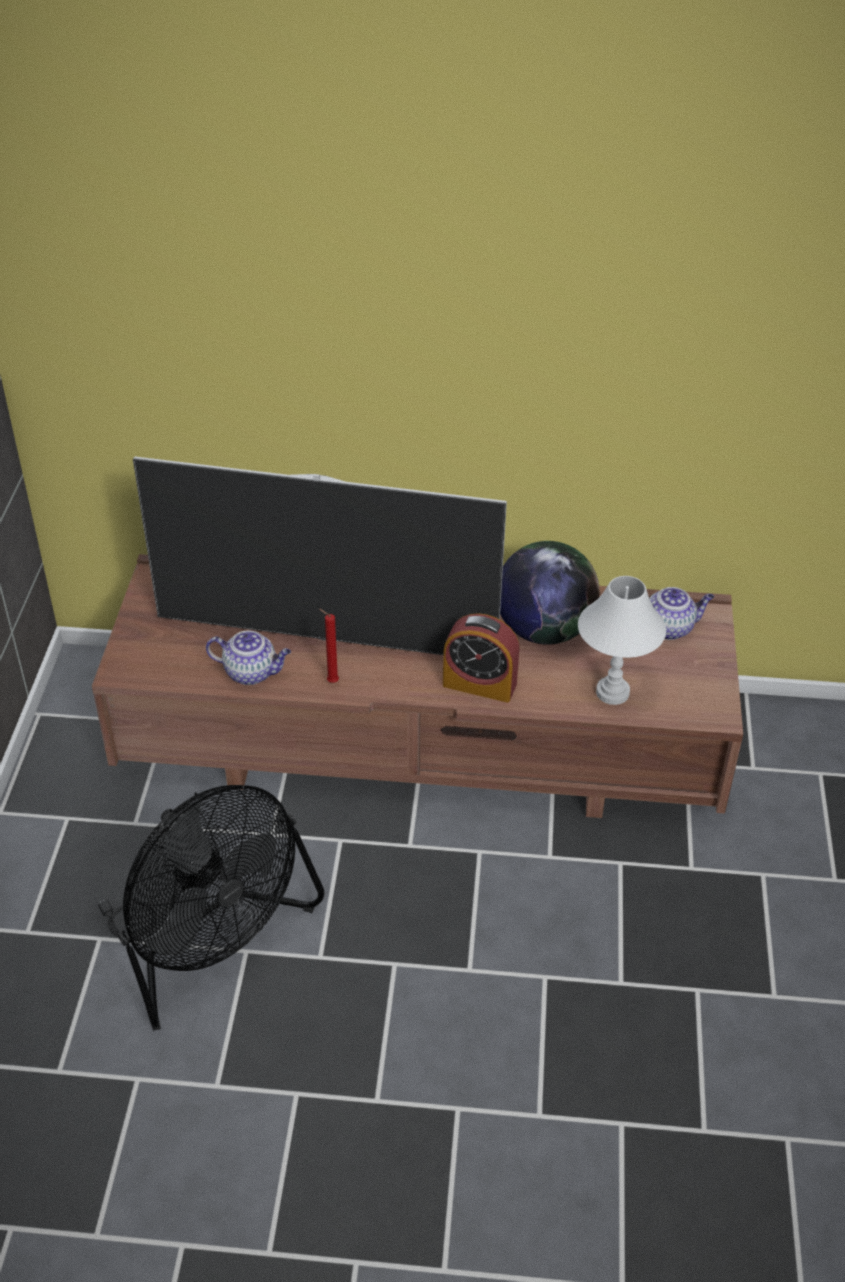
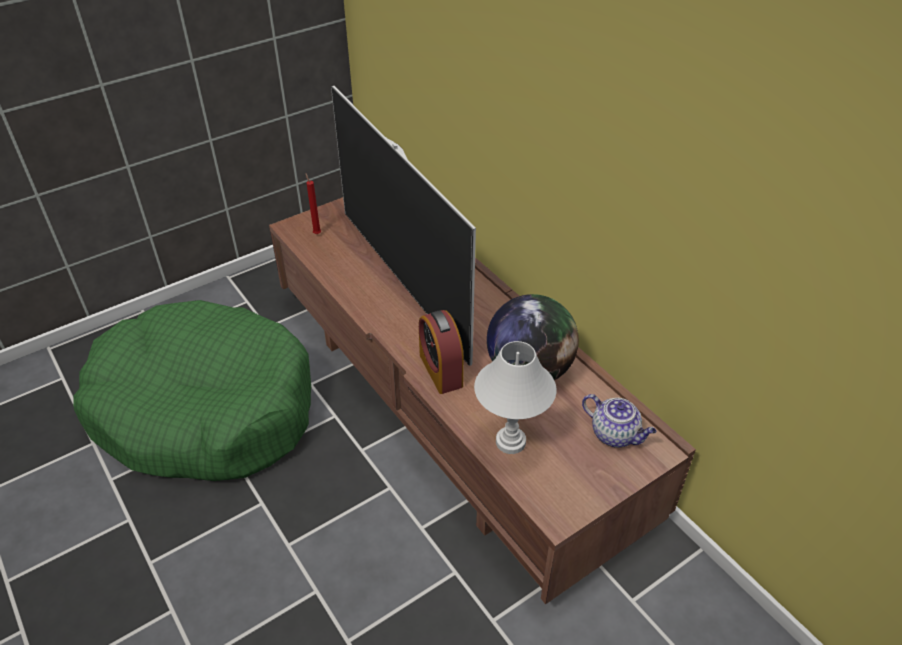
camera: 50 degrees right, 0 degrees up
black fan [98,785,324,1031] -> green dog bed [73,300,311,481]
teapot [206,630,291,685] -> none
red candle [319,609,339,683] -> red candle moved to [305,173,321,234]

